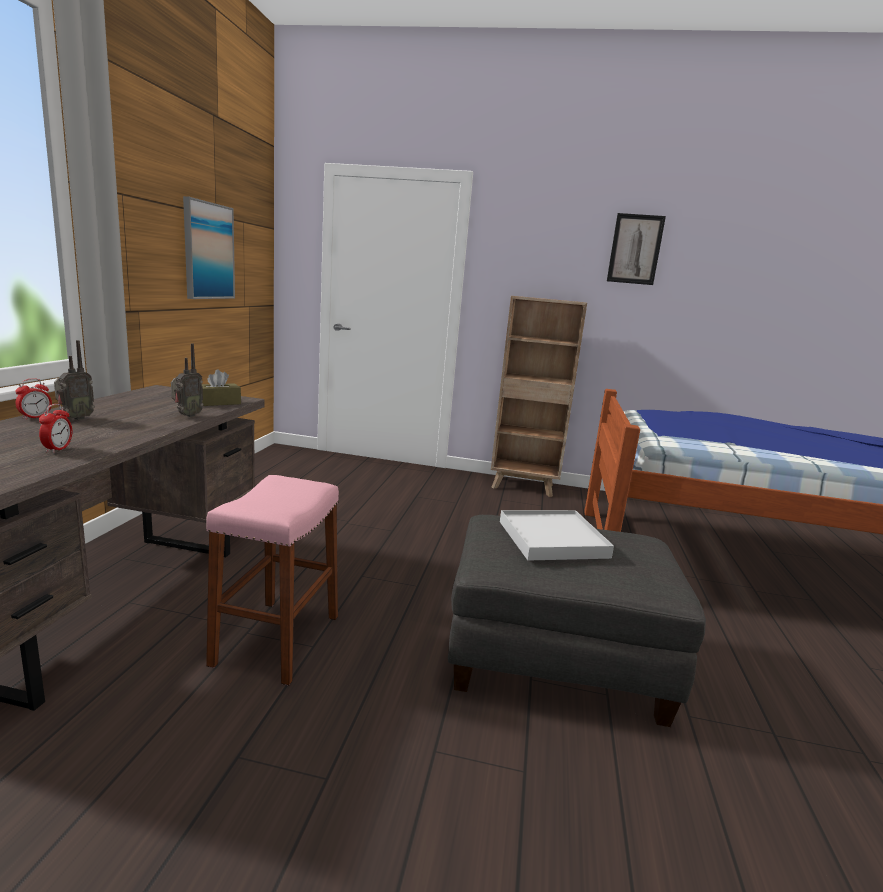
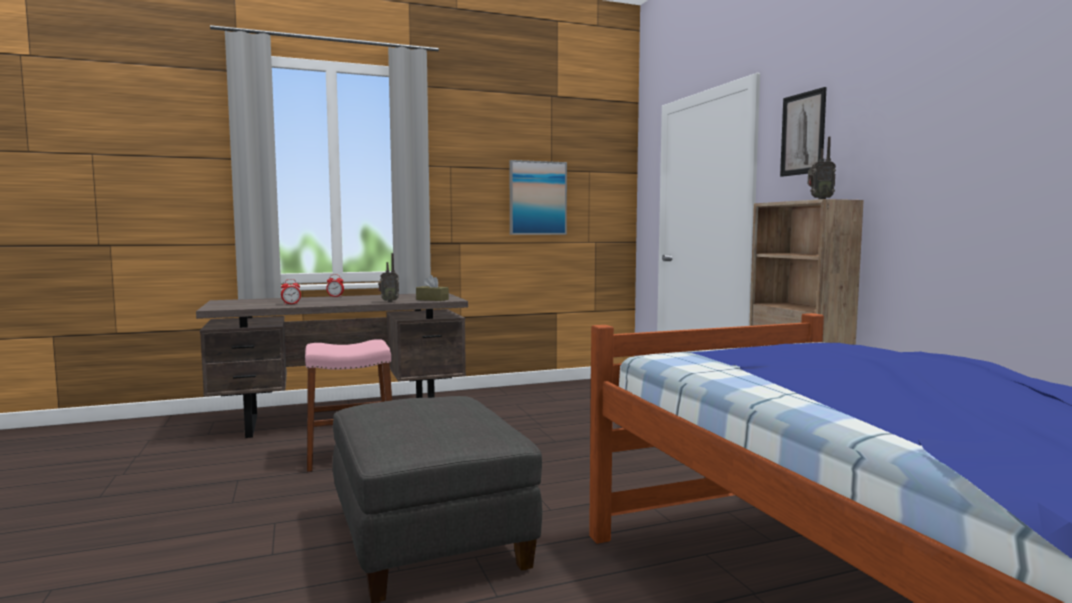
camera: 60 degrees right, 10 degrees down
radio [54,340,95,420] -> radio moved to [808,136,836,199]
white tray [500,510,614,561] -> none
picture [607,213,666,285] -> picture moved to [780,87,827,177]

